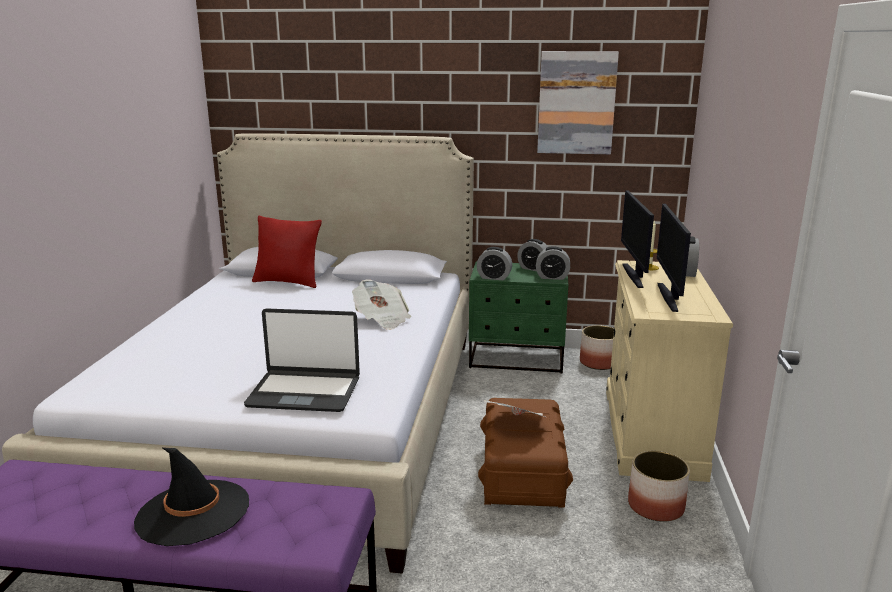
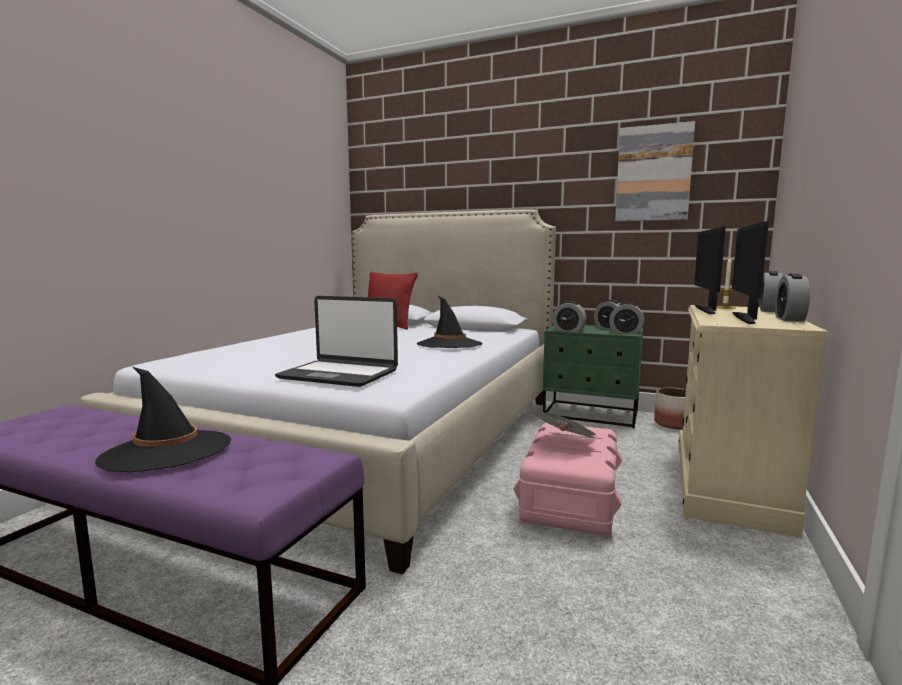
camera: 15 degrees right, 10 degrees down
newspaper [352,279,411,330] -> black hat [417,296,482,348]
brown storage box [478,398,573,508] -> pink storage box [513,423,622,538]
planter [628,451,690,522] -> none
none -> alarm clock [775,273,810,322]

